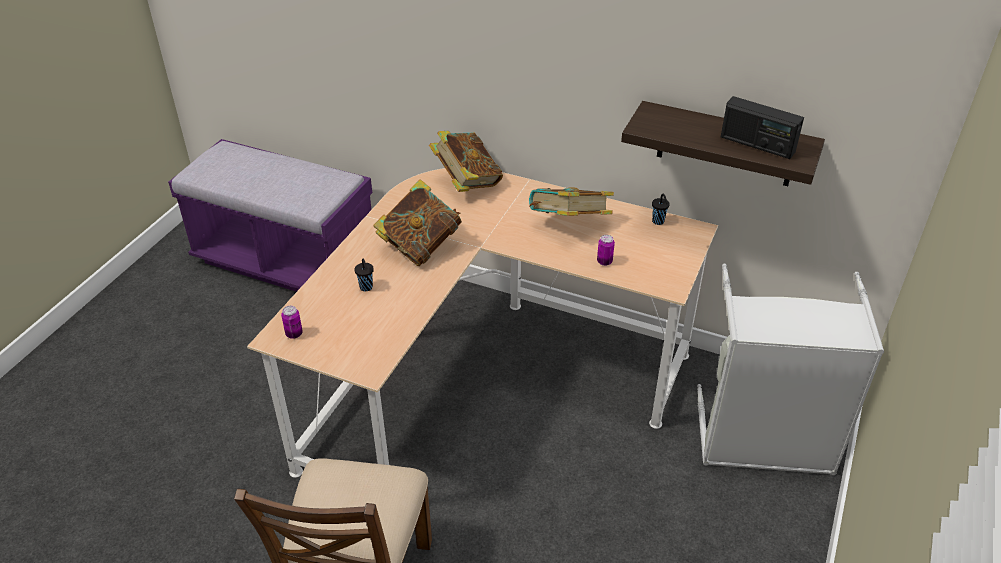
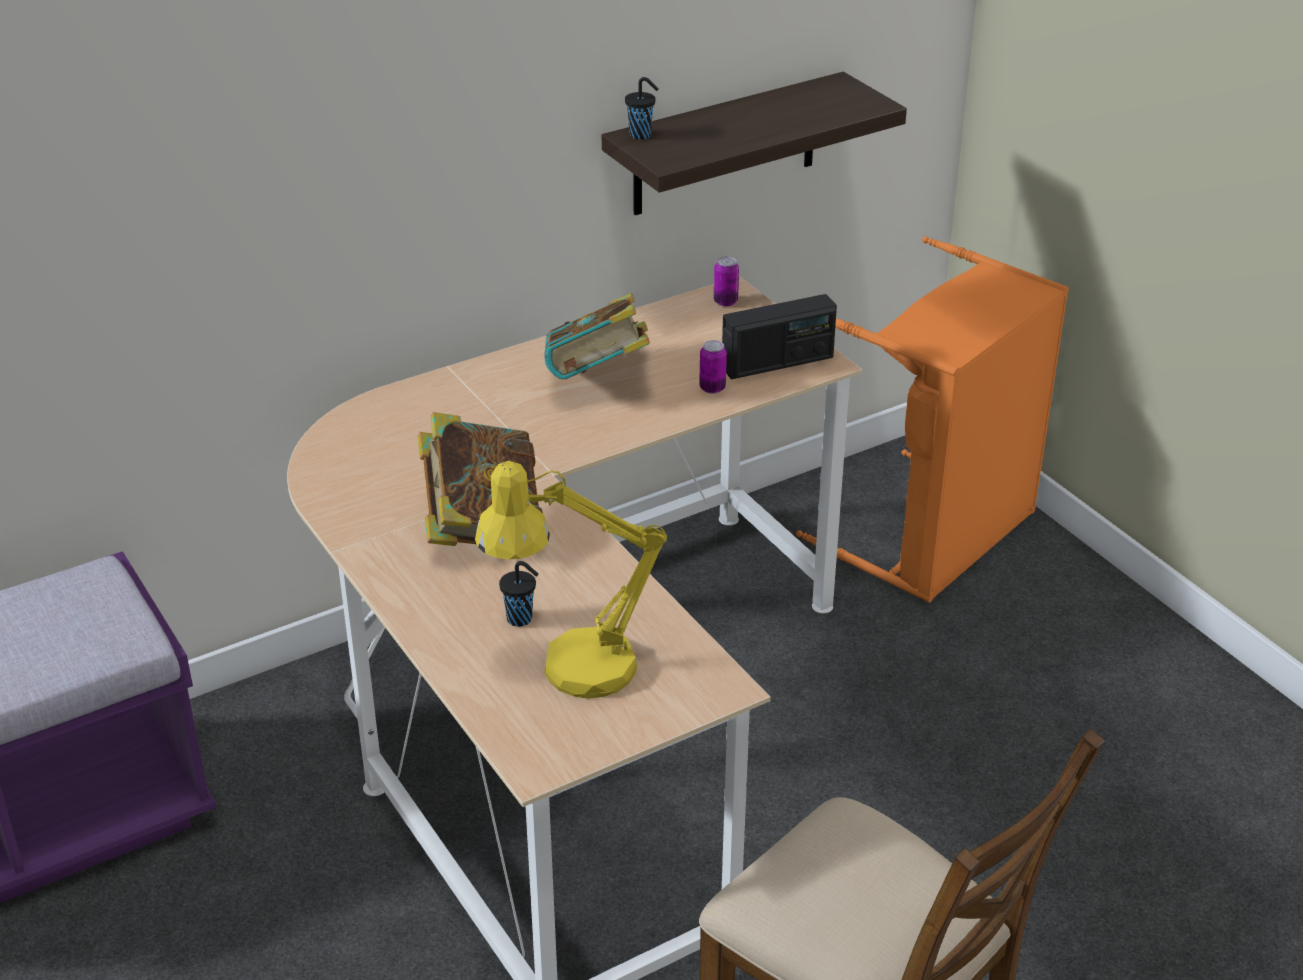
camera: 55 degrees left, 5 degrees down
can [281,306,303,339] -> can moved to [714,256,739,307]
book [429,131,503,192] -> none
black cup [652,194,670,225] -> black cup moved to [625,77,659,140]
grey laundry basket [697,264,884,475] -> orange laundry basket [796,236,1069,603]
radio [721,96,804,159] -> radio moved to [722,294,837,379]
none -> yellow table lamp [475,461,667,699]

